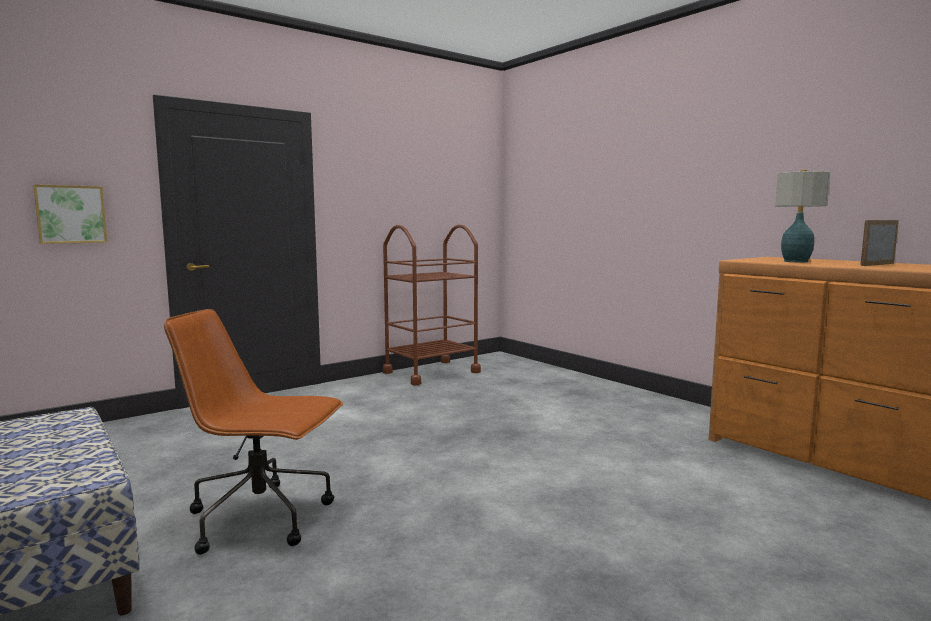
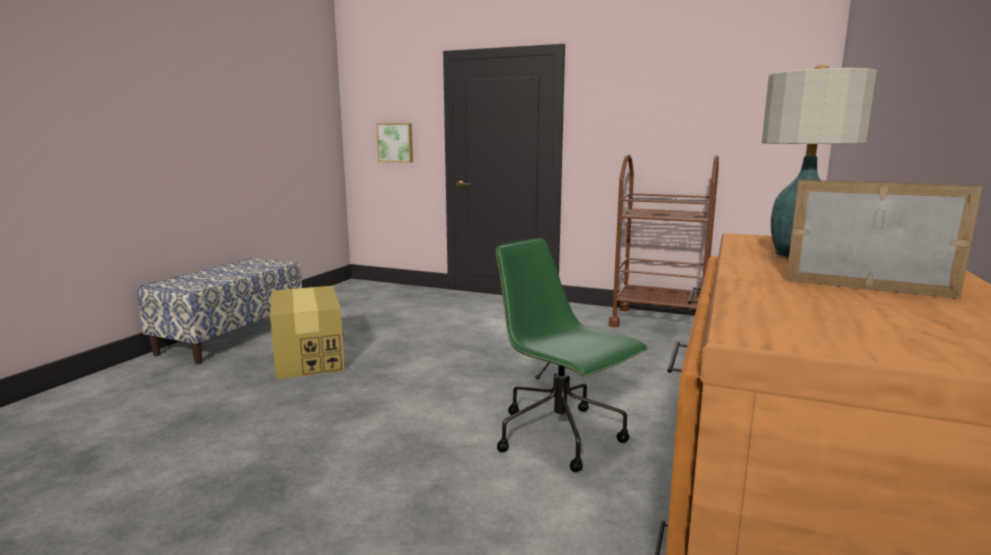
camera: 60 degrees right, 5 degrees up
brown office chair [164,309,343,555] -> cardboard box [270,286,345,379]
none -> green office chair [495,238,648,472]

